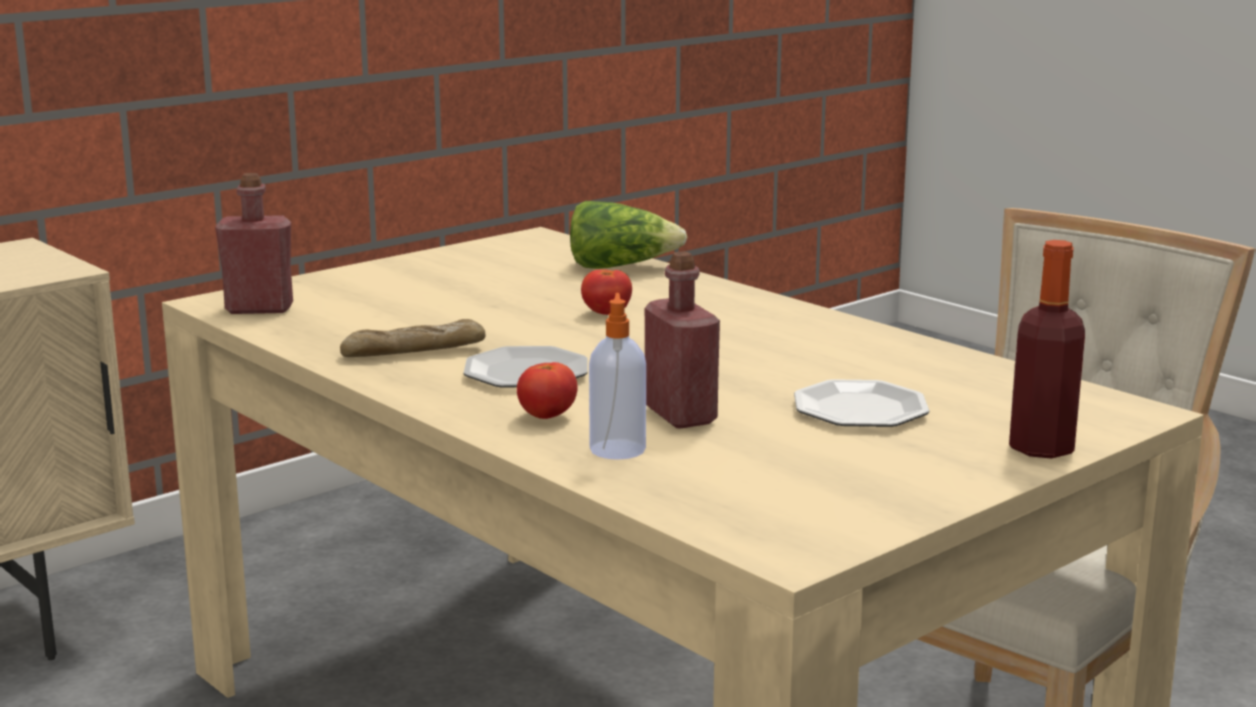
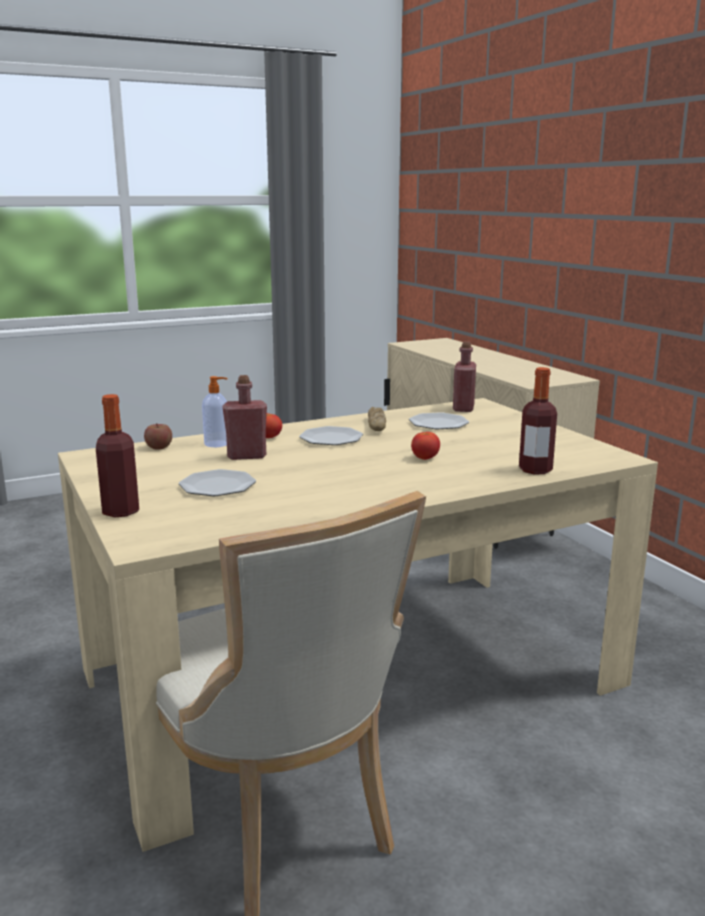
camera: 105 degrees right, 0 degrees up
lettuce [570,201,687,269] -> bottle [519,367,557,475]
none -> apple [144,423,172,450]
none -> plate [409,412,469,429]

